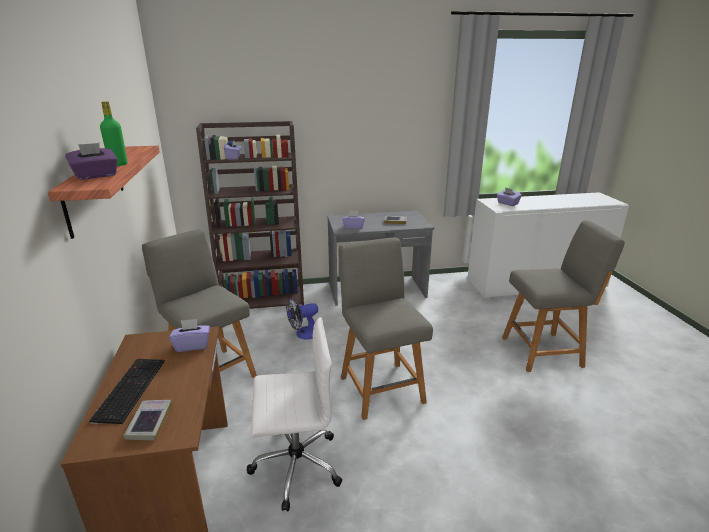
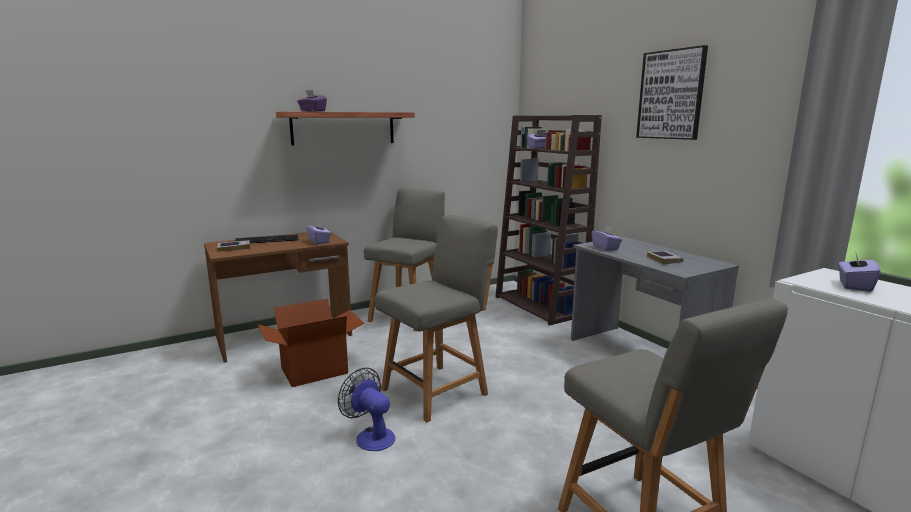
camera: 70 degrees right, 10 degrees down
green bottle [100,101,128,166] -> none
white office chair [247,317,342,511] -> cardboard box [257,299,364,387]
fan [286,298,318,340] -> fan moved to [338,368,395,451]
none -> picture [636,45,708,140]

